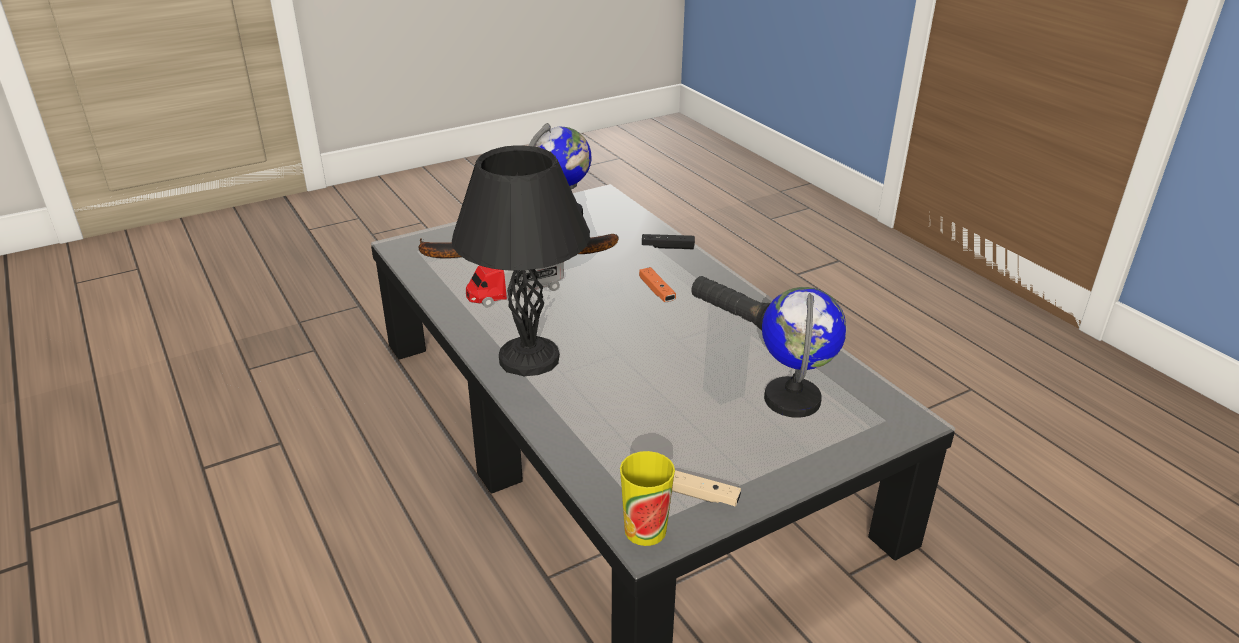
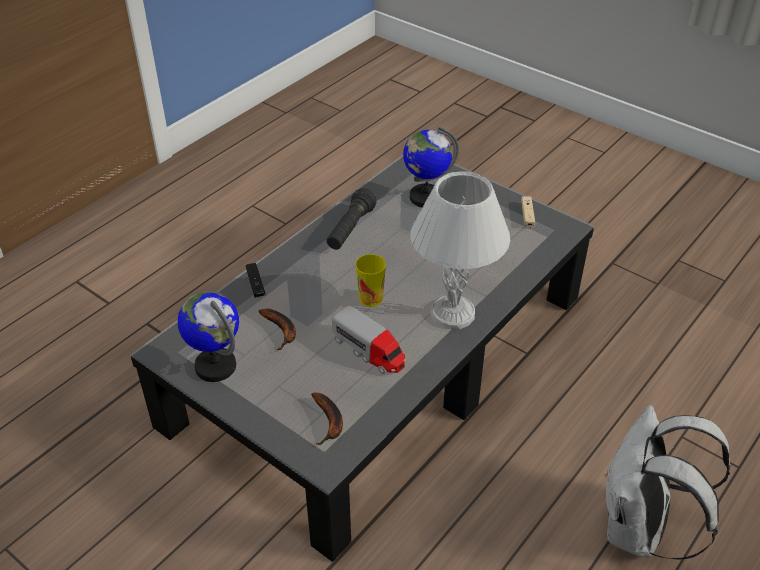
camera: 110 degrees left, 10 degrees up
black table lamp [452,145,590,376] -> white table lamp [410,171,510,329]
cup [620,451,675,546] -> cup moved to [355,254,386,307]
orange game controller [639,267,676,302] -> none
none -> white backpack [605,405,730,560]

